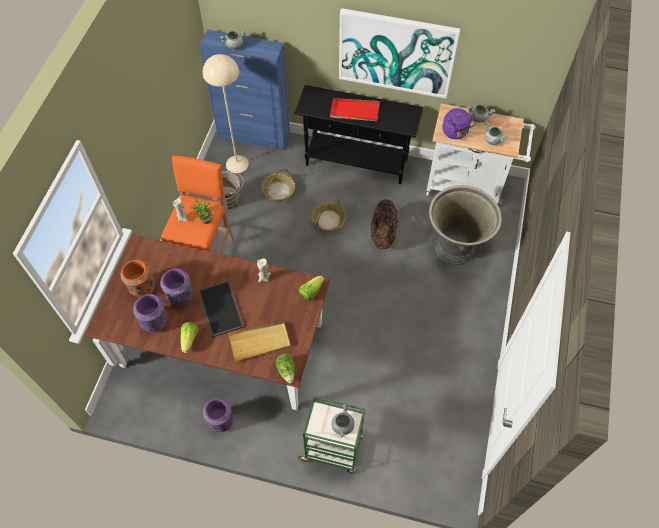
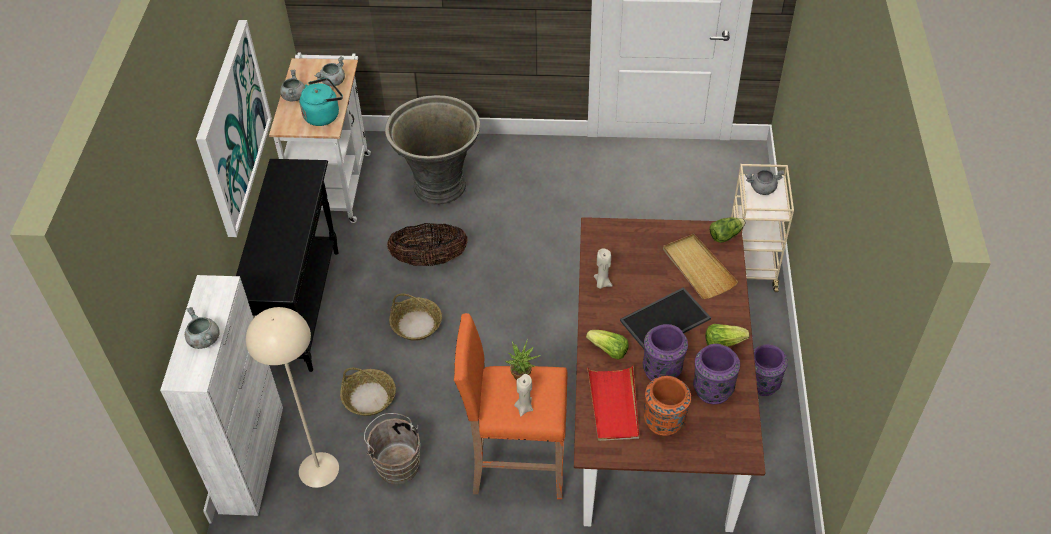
camera: 100 degrees left, 10 degrees down
blue cabinet [199,29,290,150] -> white cabinet [160,275,283,516]
green cart [298,396,365,474] -> beige cart [731,164,794,292]
lettuce [299,276,325,301] -> lettuce moved to [586,330,629,360]
red tray [330,98,380,121] -> red tray moved to [587,366,639,441]
purple kettle [442,108,476,139] -> turquoise kettle [299,78,343,126]

